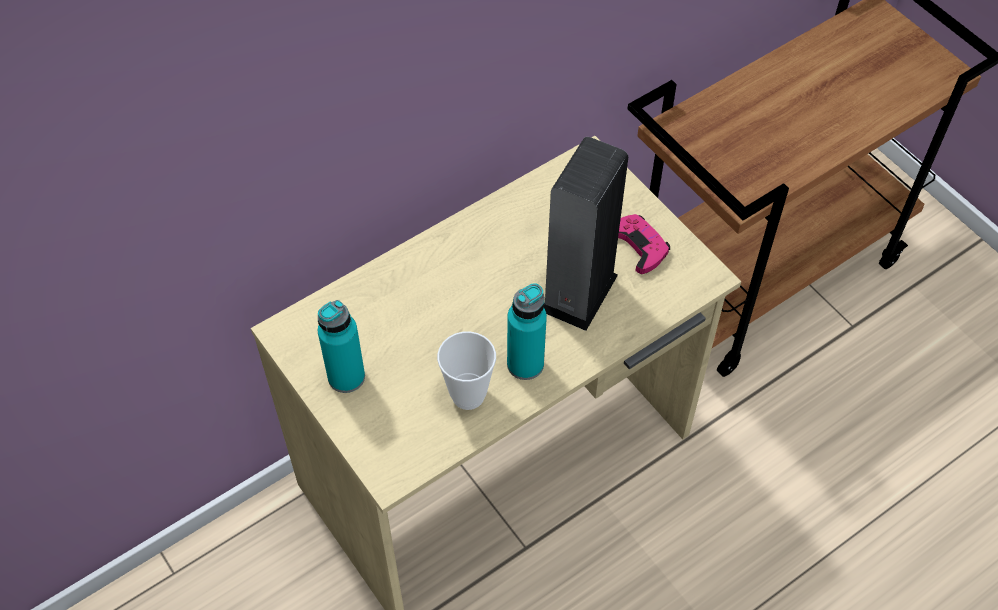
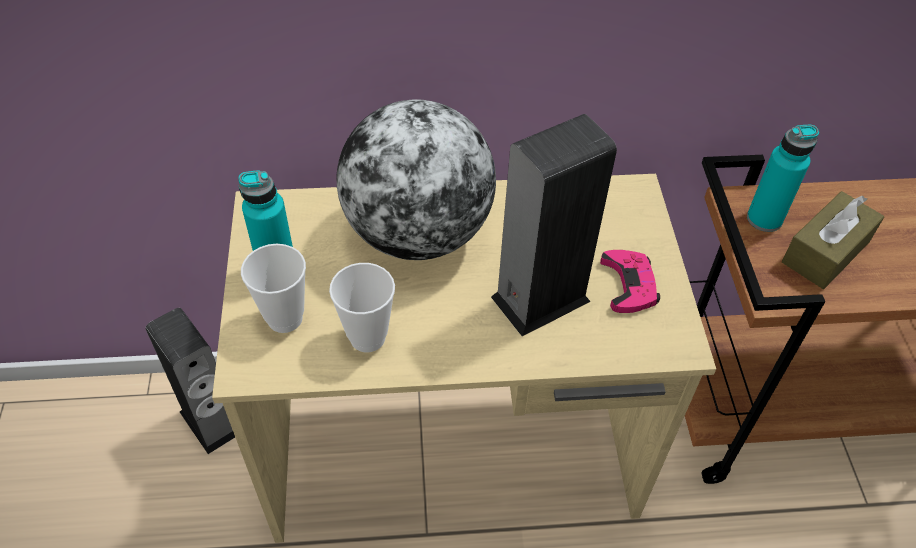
camera: 30 degrees right, 5 degrees down
turquoise bottle [507,283,547,380] -> turquoise bottle moved to [747,125,819,232]
none -> speaker [145,308,235,454]
none -> cup [241,244,306,333]
none -> globe [337,99,496,260]
none -> brown tissue box [782,191,884,289]

